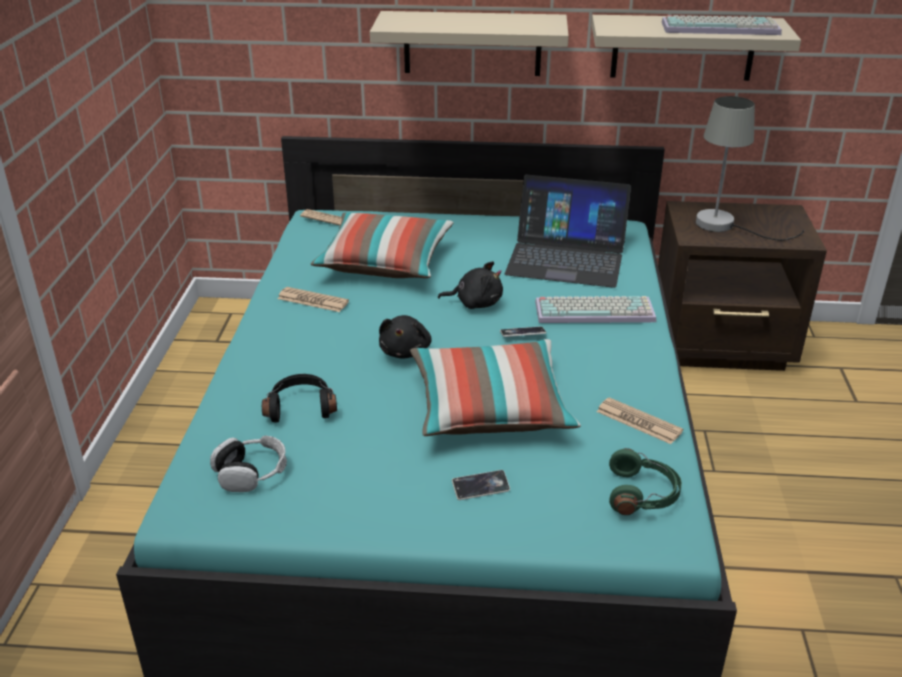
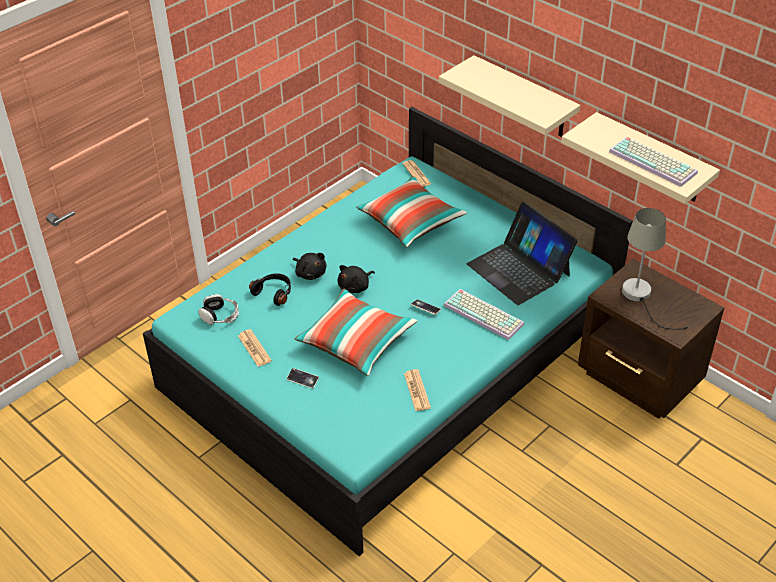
camera: 40 degrees right, 10 degrees up
newspaper [278,287,349,312] -> newspaper moved to [238,329,272,367]
black plush toy [438,261,503,309] -> black plush toy moved to [293,253,326,280]
green headphones [609,448,682,515] -> none

